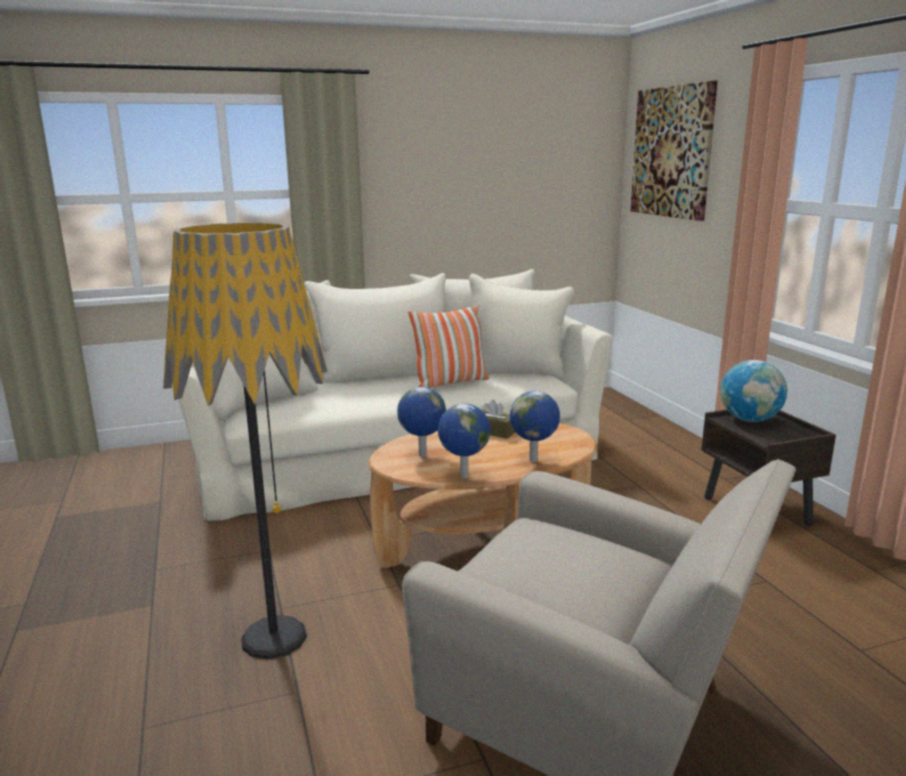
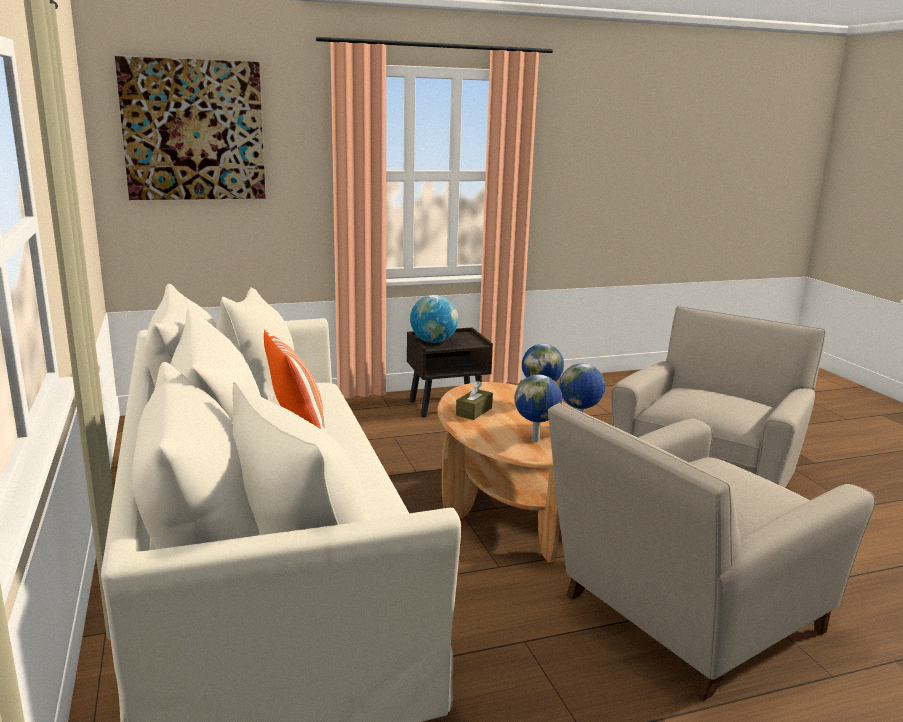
camera: 90 degrees left, 0 degrees up
floor lamp [163,222,327,659] -> beige armchair [548,403,875,701]

